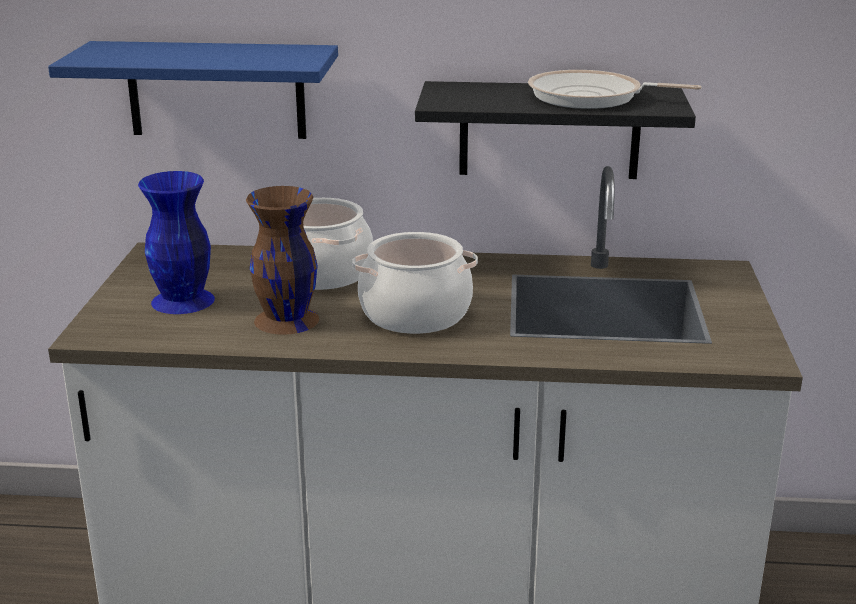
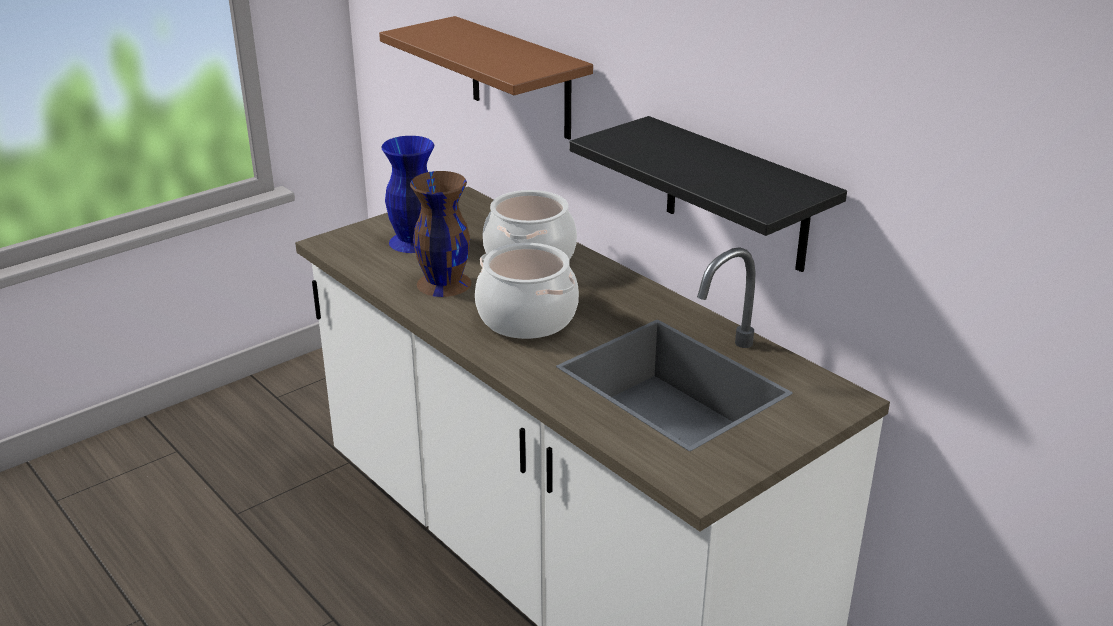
camera: 45 degrees right, 5 degrees up
blue shelf [48,41,338,139] -> brown shelf [379,16,593,140]
frying pan [528,70,702,109] -> none

